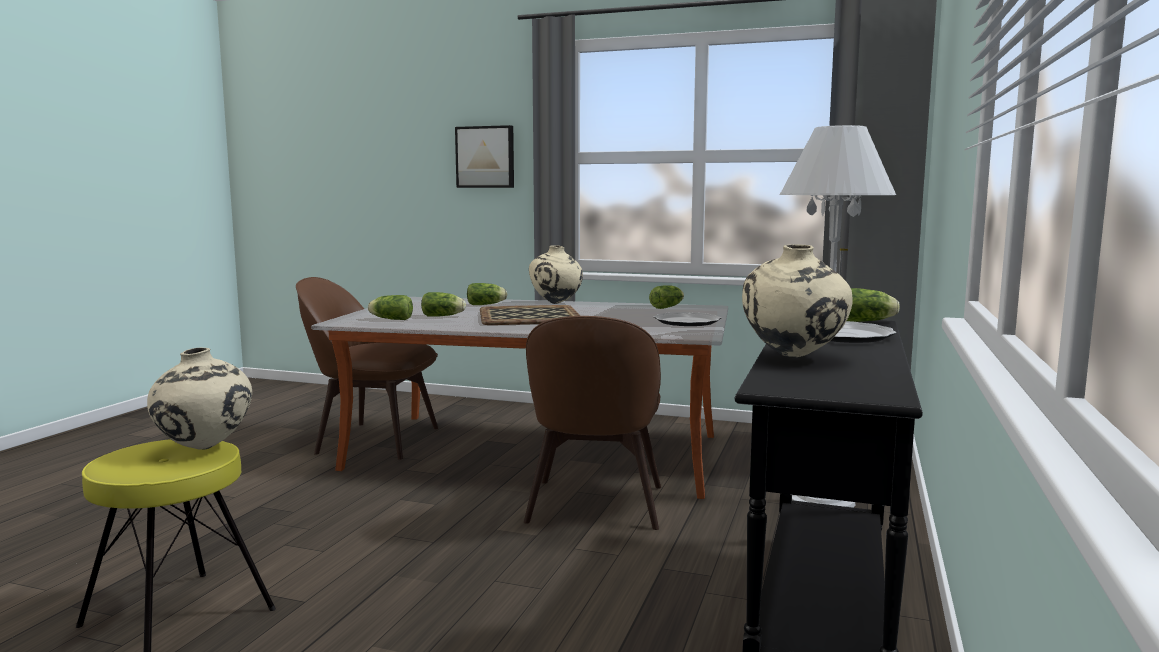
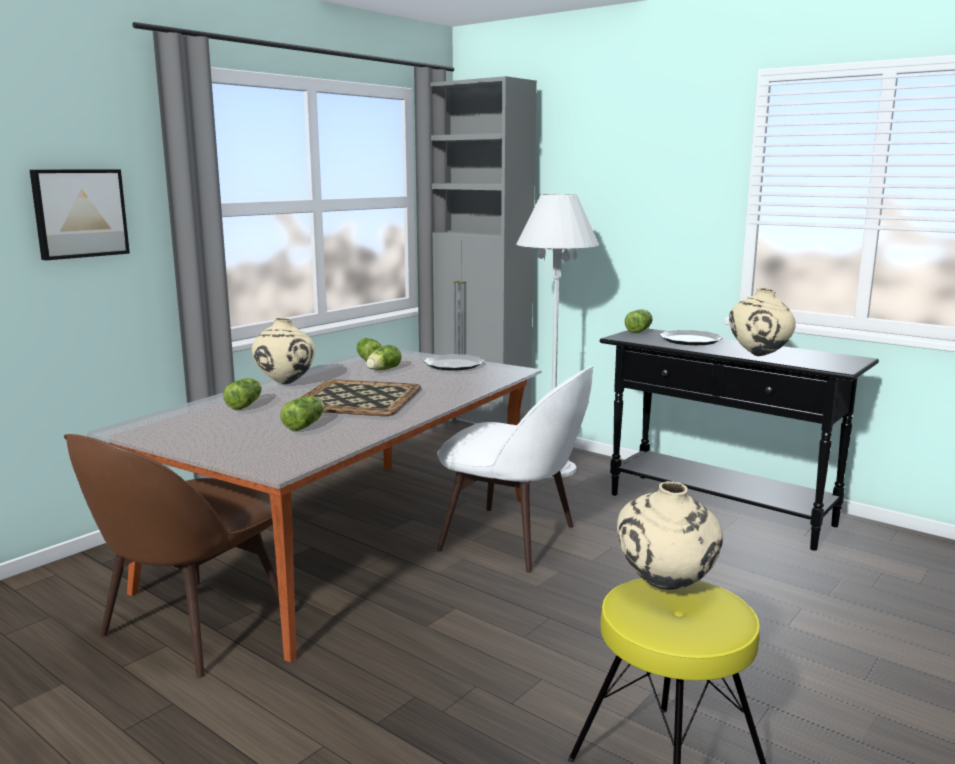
camera: 70 degrees left, 5 degrees up
lettuce [368,295,413,320] -> lettuce moved to [366,345,402,371]
brown chair [524,316,661,530] -> white chair [437,366,594,573]

